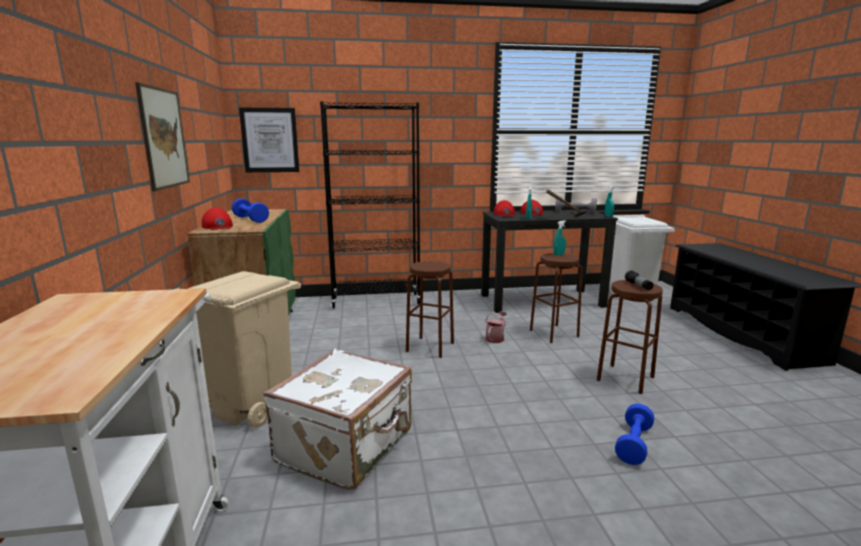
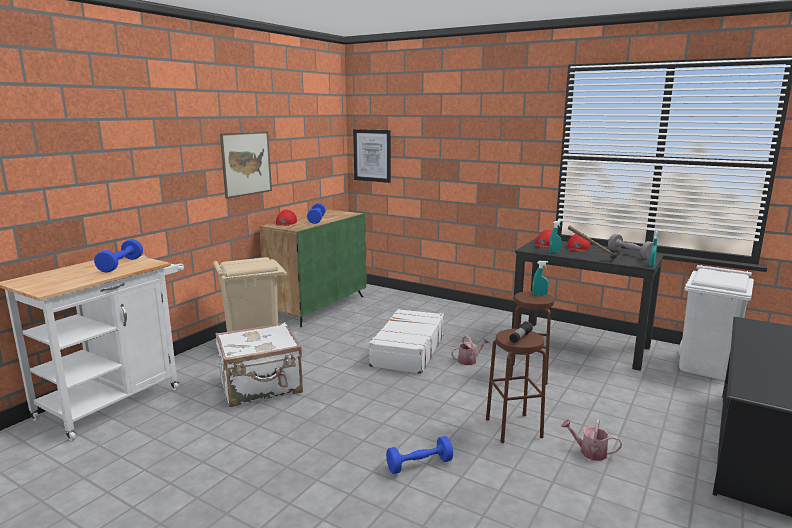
camera: 40 degrees right, 0 degrees up
black bookcase [320,101,420,309] -> none
brown stool [406,261,454,358] -> white suitcase [369,309,444,374]
none -> blue dumbbell [94,239,143,273]
none -> watering can [561,419,622,461]

